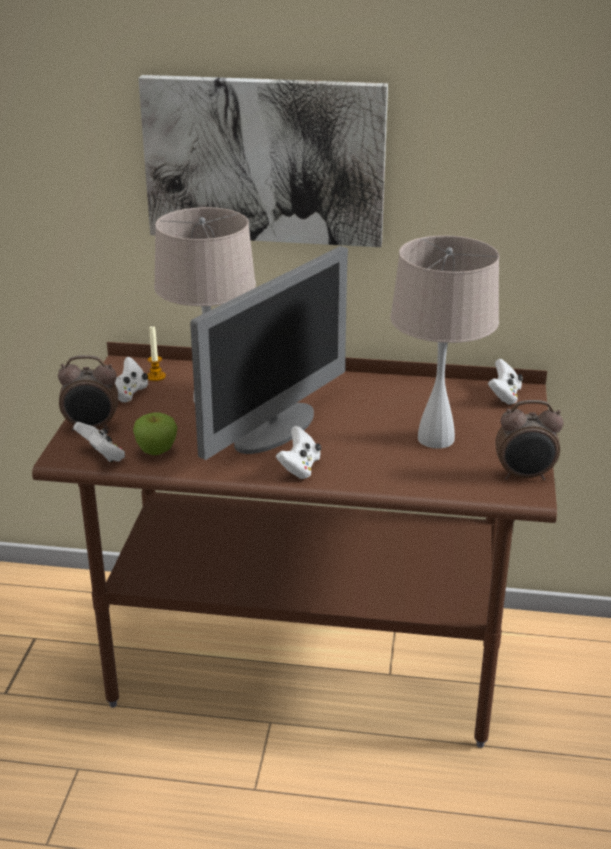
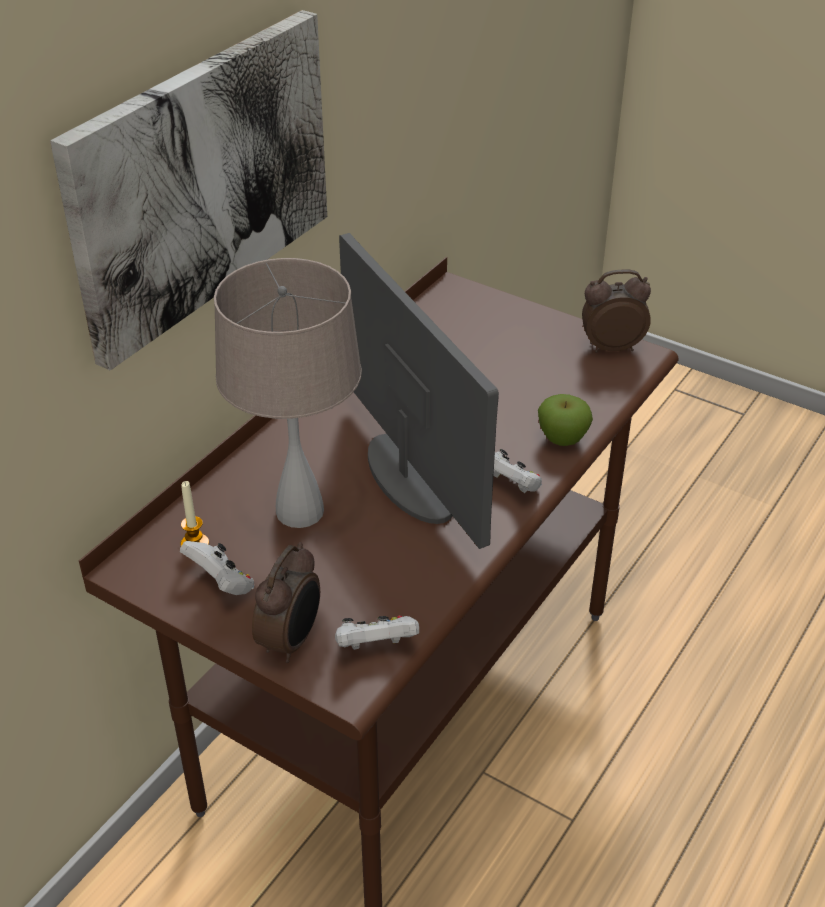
camera: 65 degrees left, 10 degrees up
apple [133,412,177,455] -> apple moved to [538,394,593,446]
beige table lamp [390,235,500,448] -> none
white game controller [488,359,523,405] -> none
alarm clock [495,400,563,480] -> alarm clock turned 120 degrees counterclockwise [582,269,651,353]

